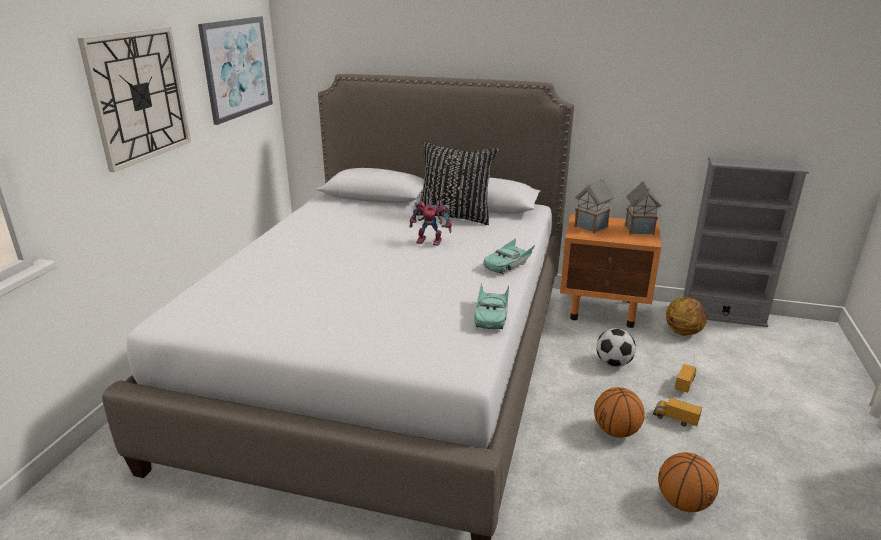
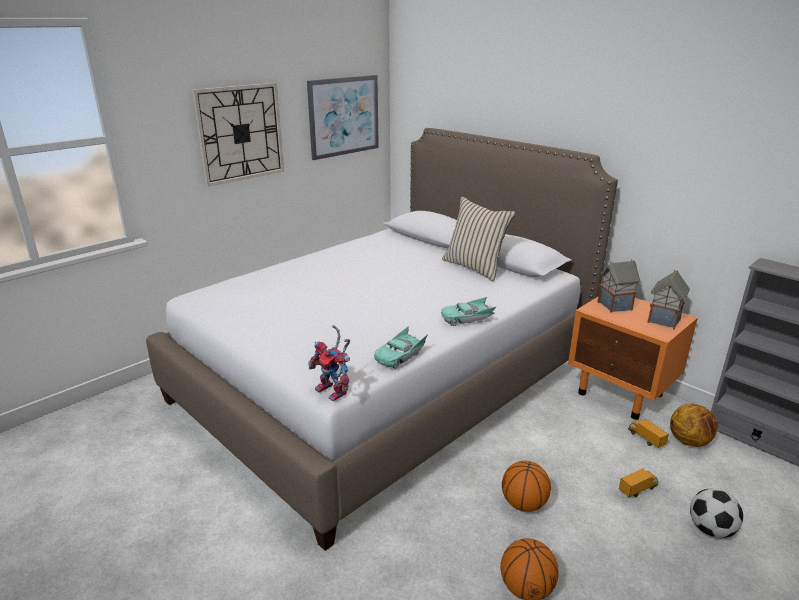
camera: 30 degrees right, 0 degrees up
toy robot [409,186,452,246] -> toy robot moved to [308,325,350,401]
black pillow [417,142,499,225] -> beige pillow [442,197,516,282]
football [596,328,636,367] -> football moved to [690,488,743,538]
toy truck [653,398,702,426] -> toy truck moved to [628,419,669,448]

